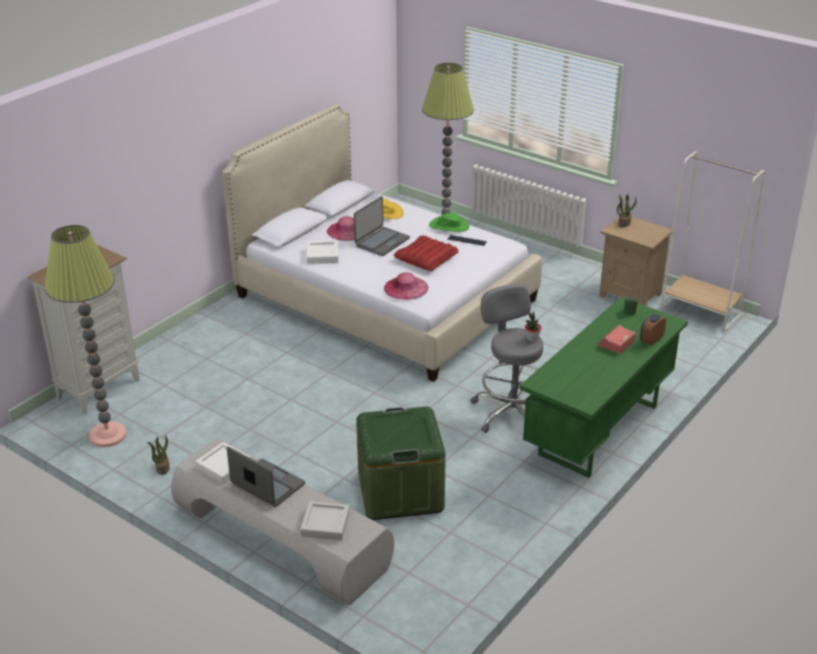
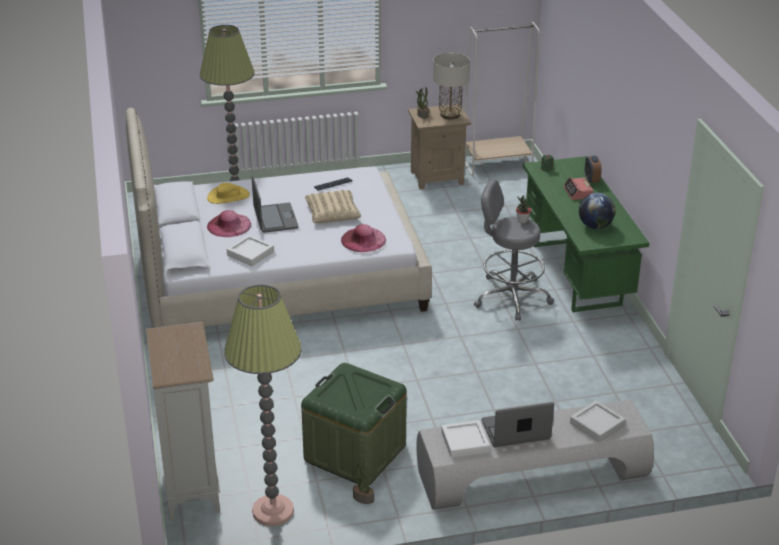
camera: 50 degrees left, 0 degrees up
green storage box [356,406,446,520] -> green storage box moved to [301,363,407,485]
red pillow [394,235,459,271] -> beige pillow [305,190,361,223]
green hat [429,213,469,232] -> none
none -> table lamp [433,53,470,119]
none -> globe [579,193,615,229]

